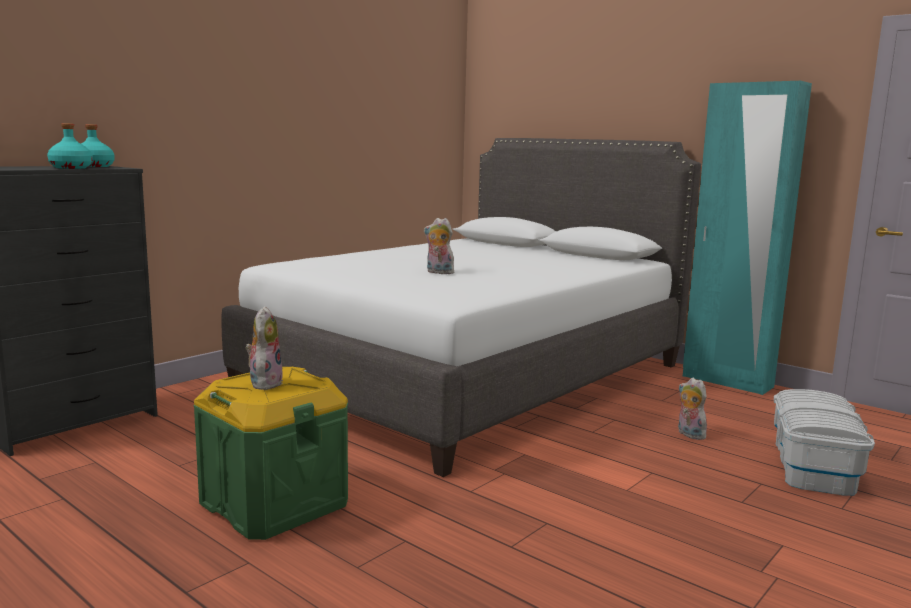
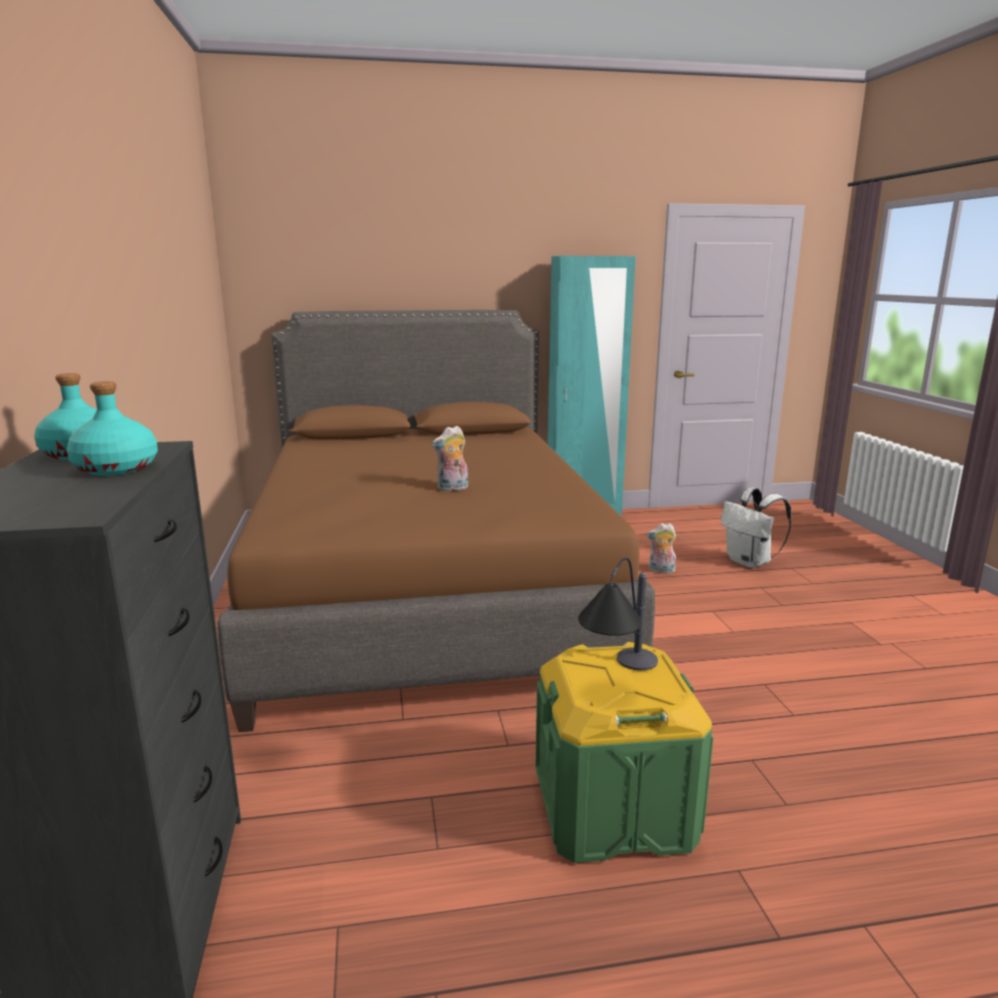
camera: 50 degrees left, 5 degrees up
white bed [221,138,701,477] -> brown bed [217,310,655,732]
plush toy [245,306,283,390] -> table lamp [578,557,658,670]
white storage box [774,389,875,496] -> white backpack [721,488,791,568]

